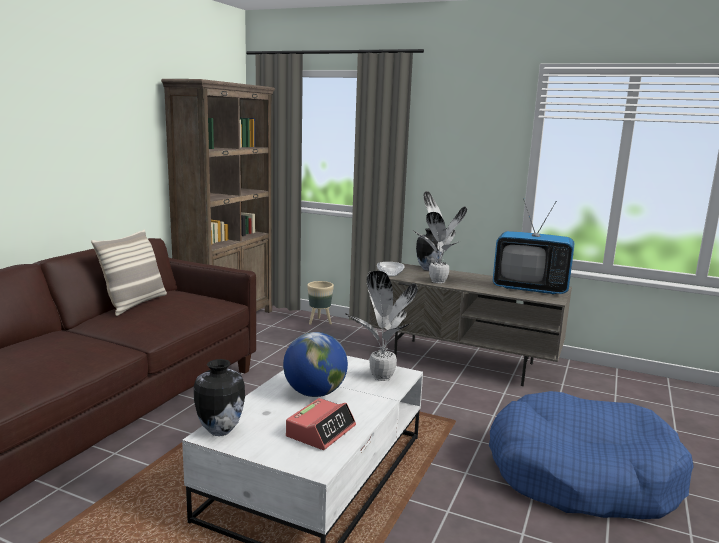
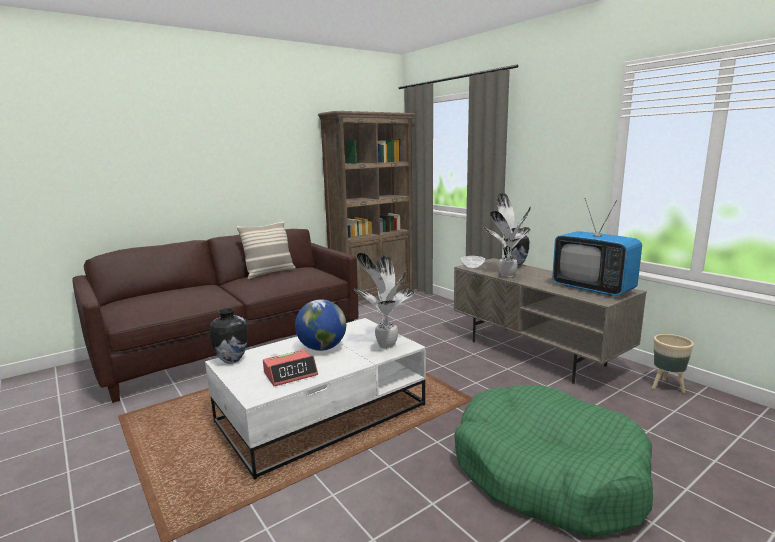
camera: 30 degrees right, 0 degrees up
beige planter [307,281,334,325] -> beige planter moved to [652,334,694,394]
blue dog bed [489,391,694,519] -> green dog bed [454,385,653,537]

